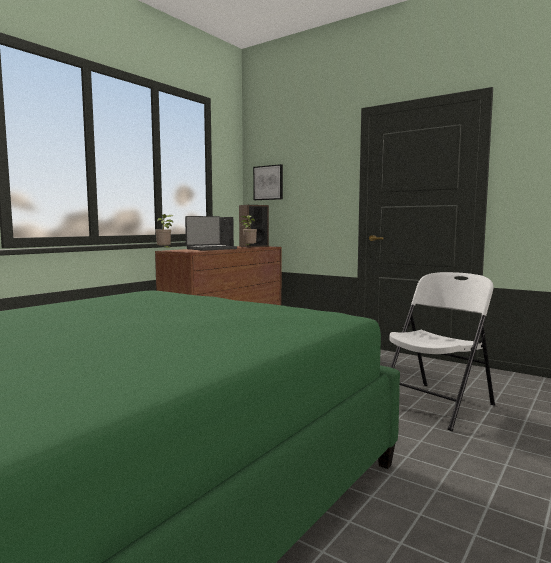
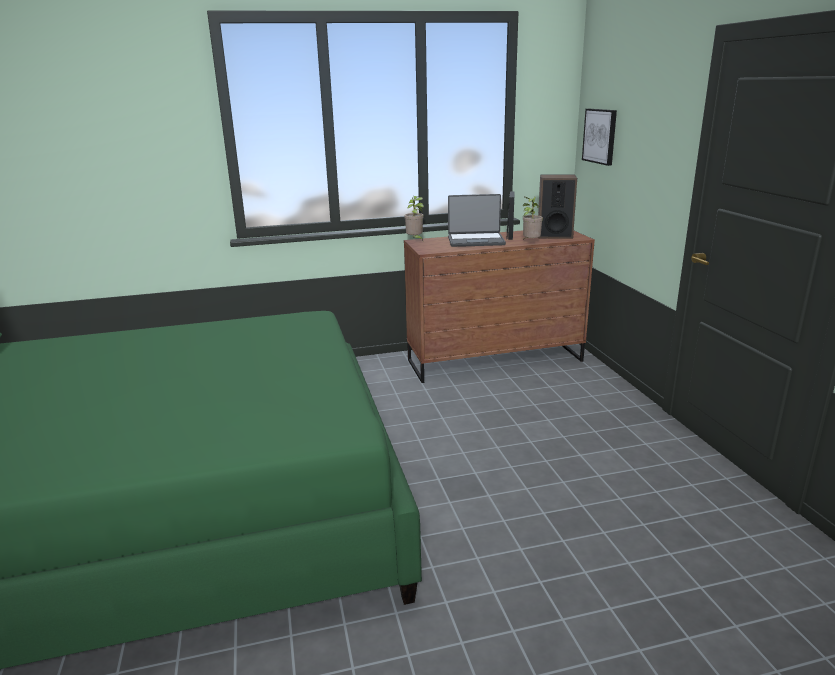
camera: 40 degrees right, 15 degrees up
white chair [389,272,495,431] -> none

